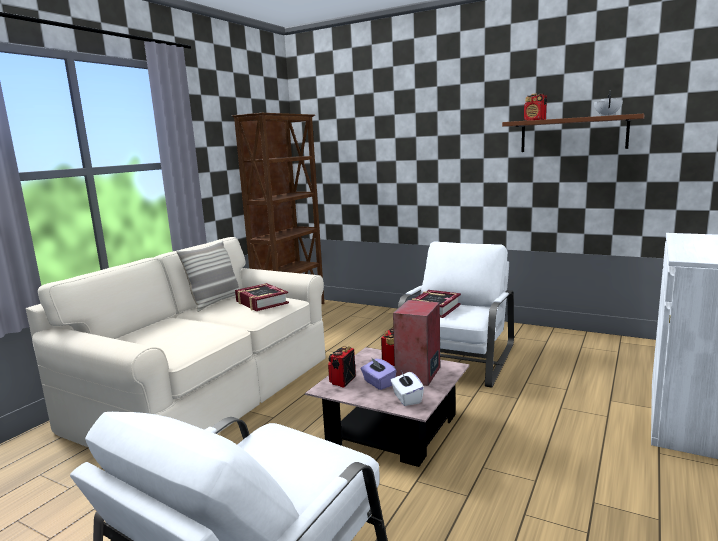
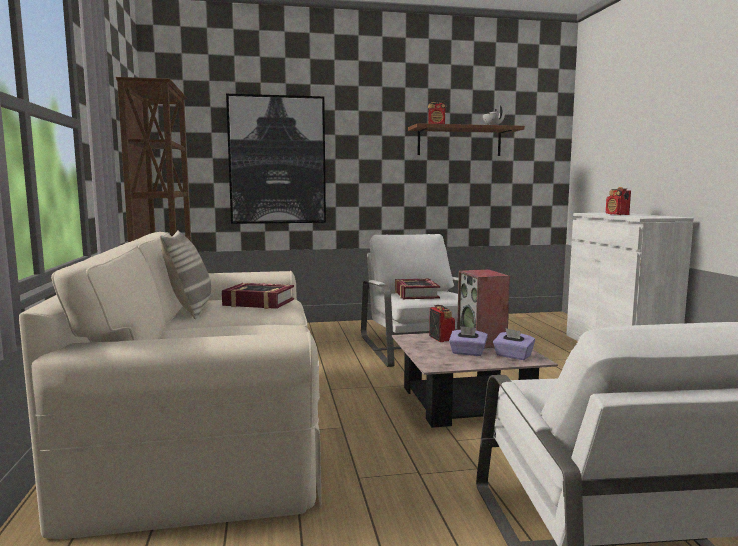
camera: 40 degrees left, 5 degrees down
radio [328,346,356,388] -> radio moved to [606,187,631,215]
white tissue box [391,369,424,406] -> purple tissue box [493,328,535,360]
none -> picture [226,94,326,224]

